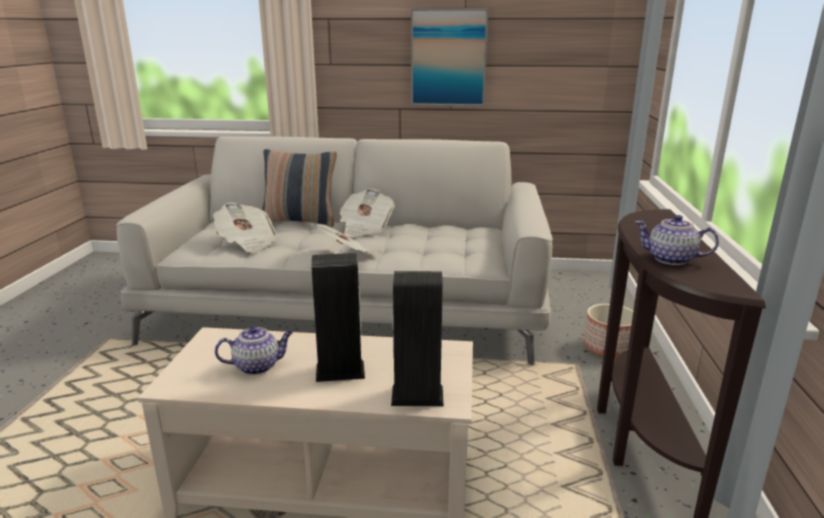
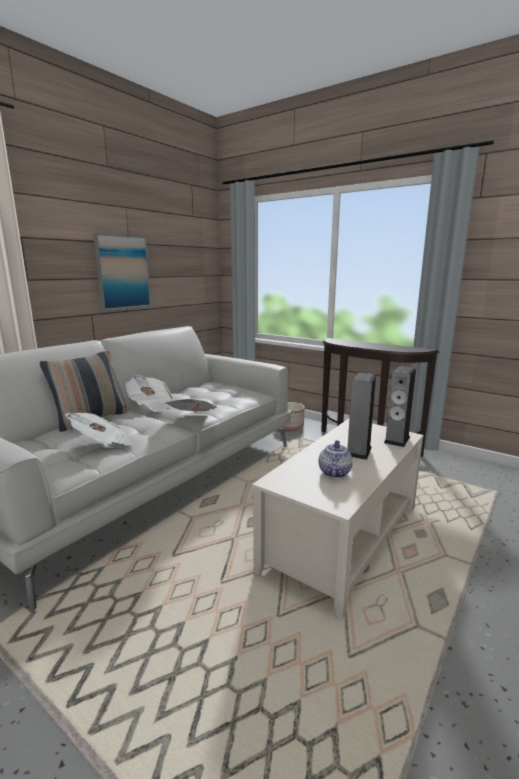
camera: 60 degrees left, 5 degrees down
teapot [635,215,719,265] -> none

